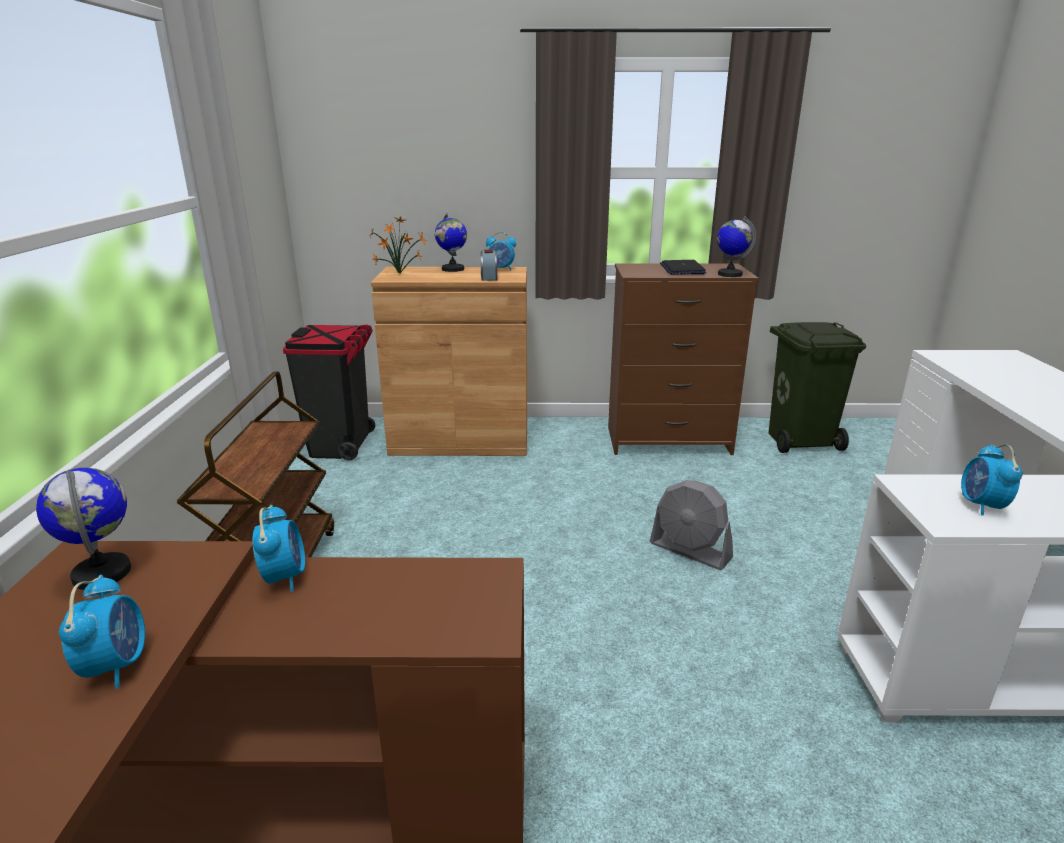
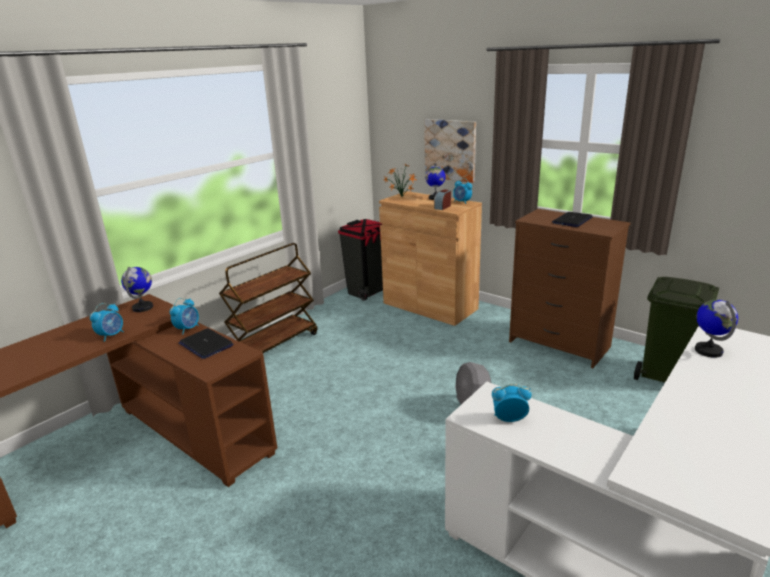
camera: 40 degrees right, 0 degrees up
globe [717,216,756,277] -> globe moved to [695,300,738,358]
alarm clock [961,444,1023,516] -> alarm clock turned 45 degrees clockwise [492,384,532,422]
none -> laptop [179,328,234,359]
none -> picture [424,119,476,183]

